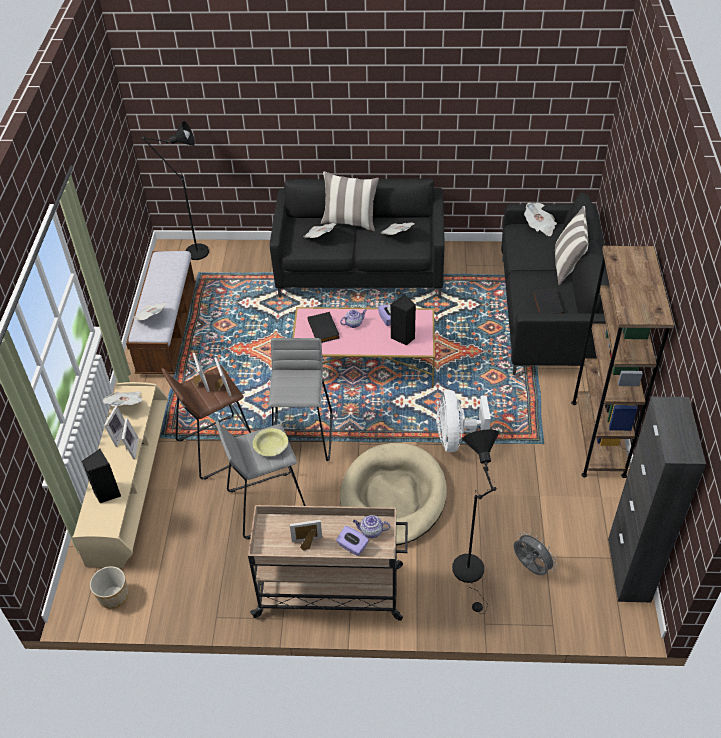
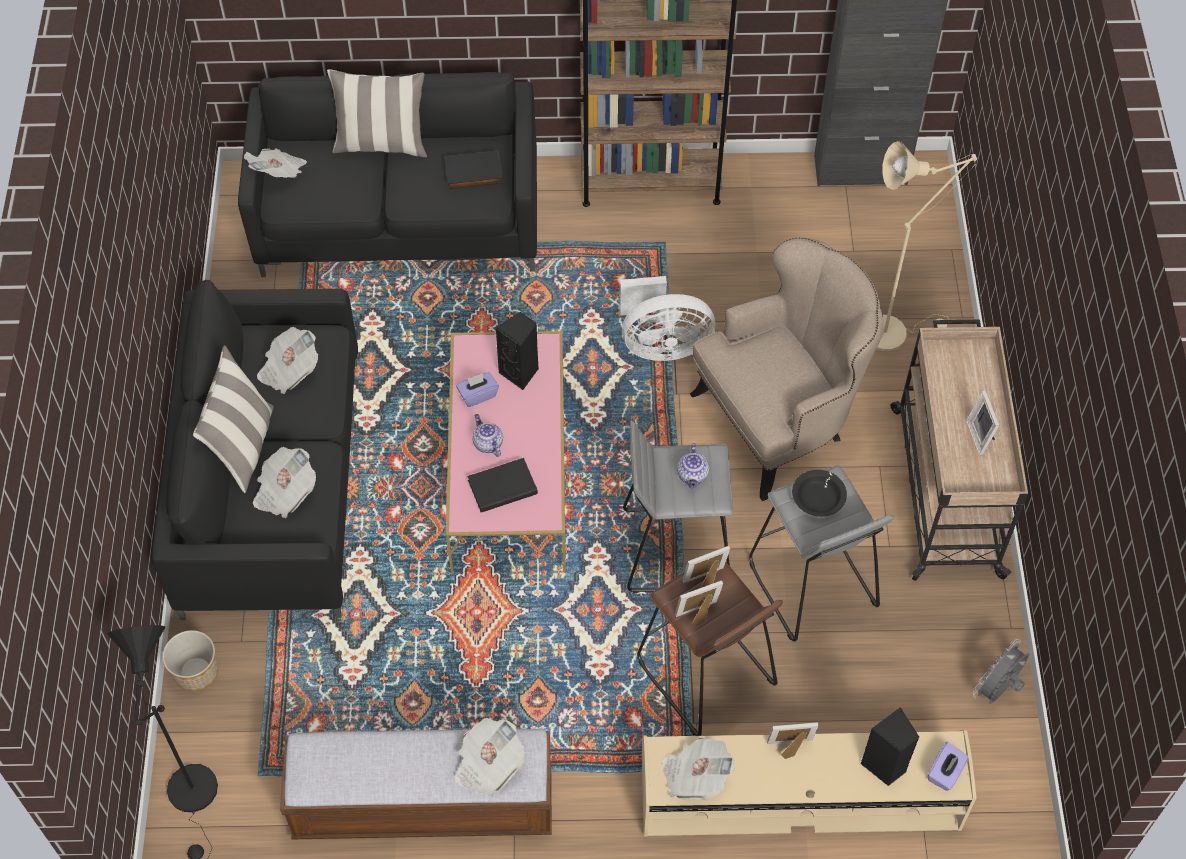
camera: 95 degrees left, 10 degrees up
planter [90,566,128,609] -> planter moved to [162,630,218,691]
picture frame [104,405,125,447] -> none
yellow bowl [253,428,288,456] -> black bowl [792,470,847,517]
purple tissue box [336,526,369,556] -> purple tissue box moved to [927,742,968,791]
beige dog bed [340,443,447,546] -> beige armchair [690,238,884,501]
teapot [353,515,390,538] -> teapot moved to [677,443,709,488]
black floor lamp [452,429,499,614] -> beige floor lamp [876,141,977,351]
grey fan [514,532,557,575] -> grey fan moved to [973,639,1030,704]

